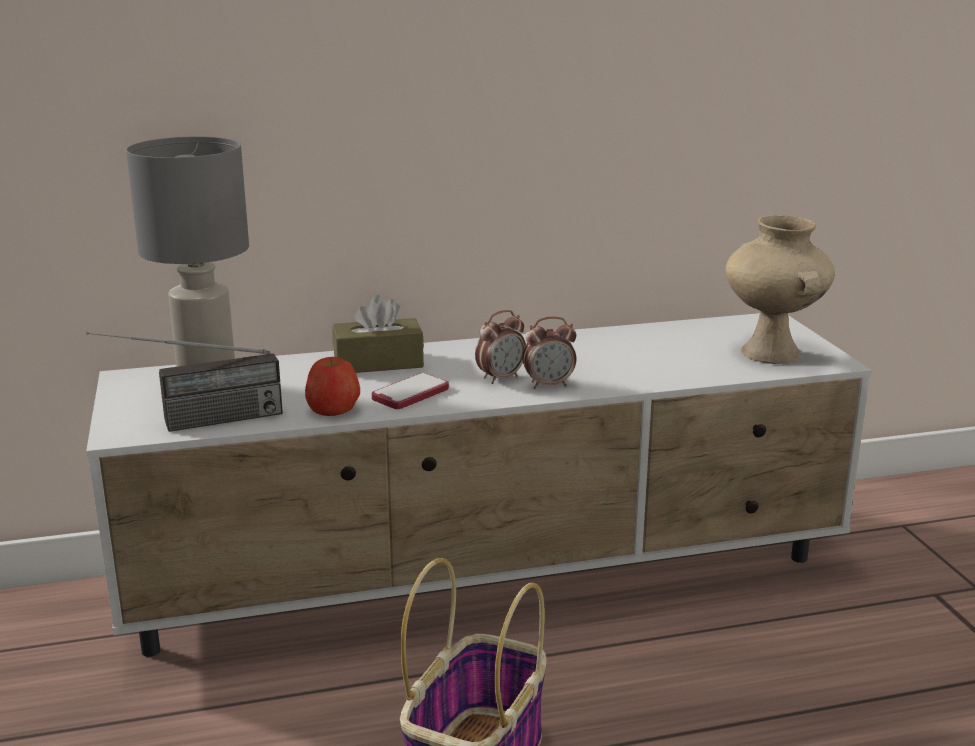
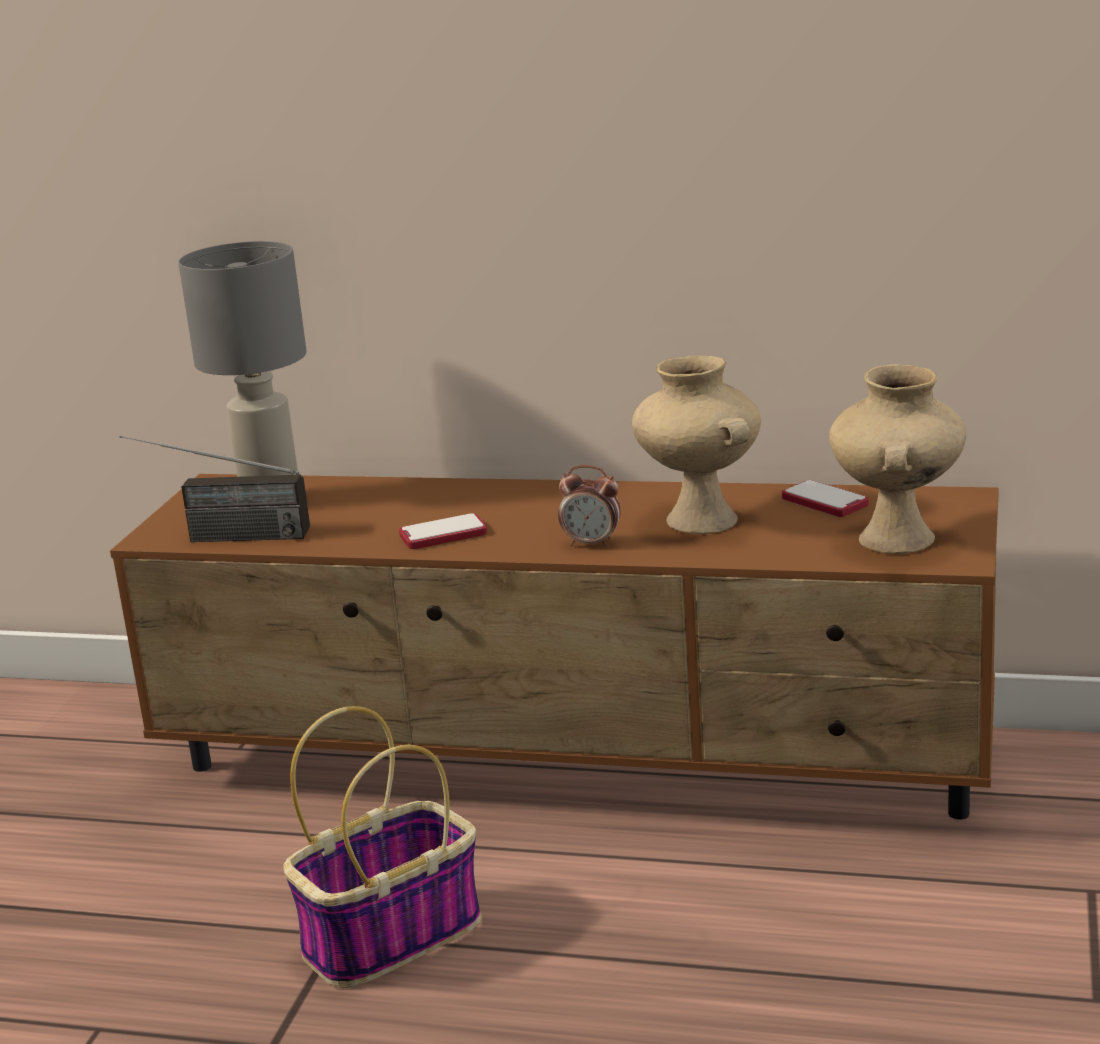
camera: 30 degrees right, 0 degrees up
white tv stand [86,313,872,657] -> brown tv stand [110,474,999,820]
apple [305,357,360,416] -> none
brown tissue box [333,294,424,373] -> none
alarm clock [475,310,526,384] -> none
none -> beige vase [632,356,761,534]
none -> phone [782,480,869,517]

